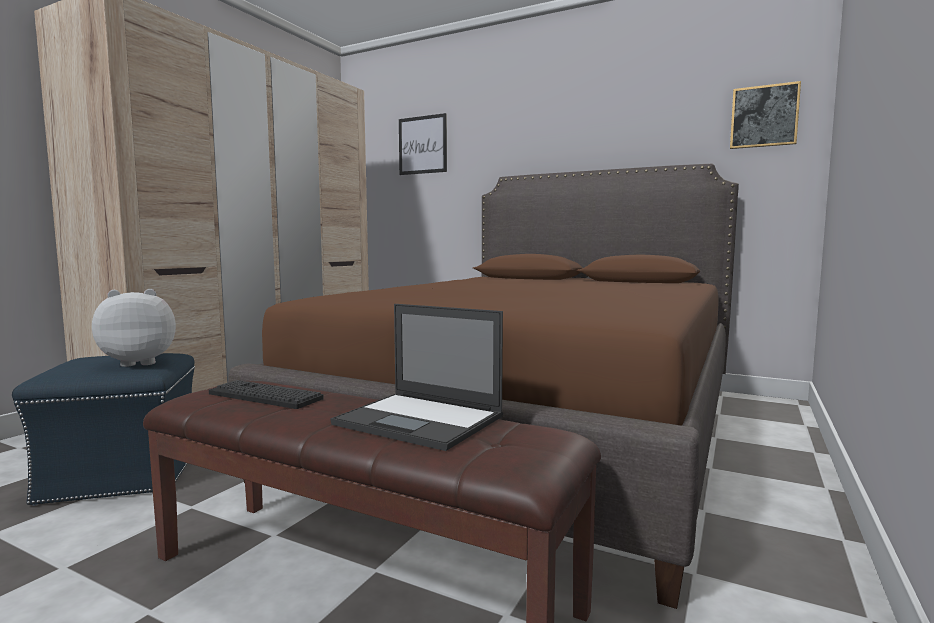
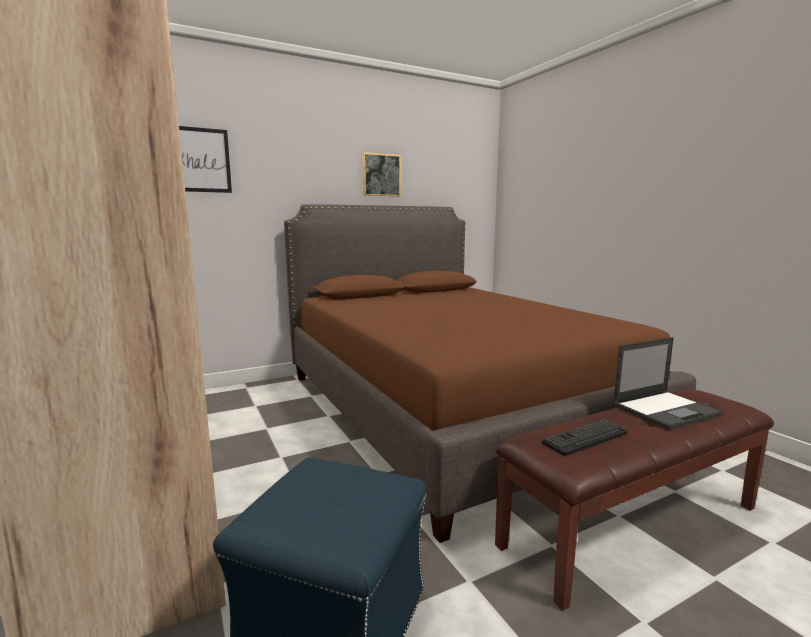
camera: 55 degrees left, 5 degrees up
plush toy [92,289,176,367] -> none
picture [730,81,801,149] -> picture moved to [363,152,401,196]

